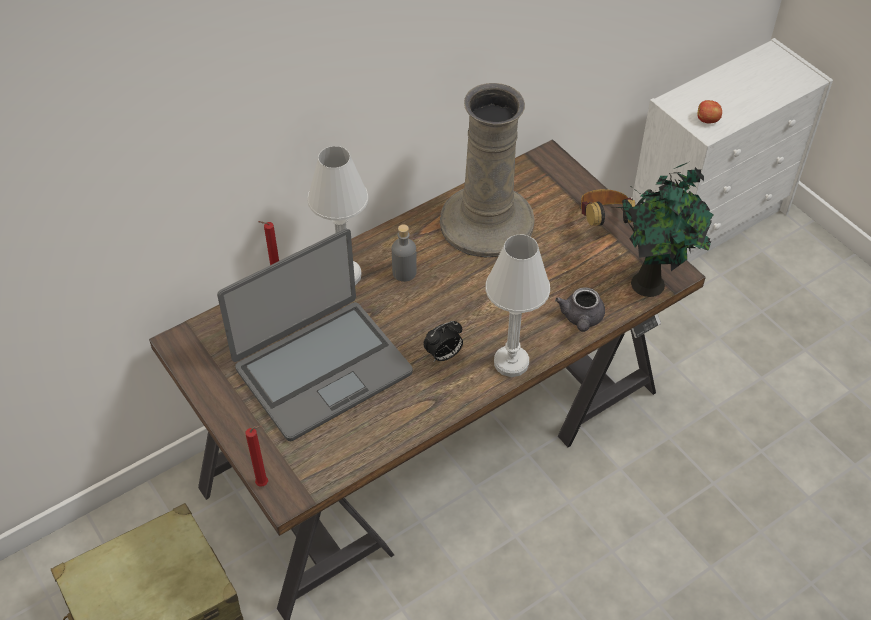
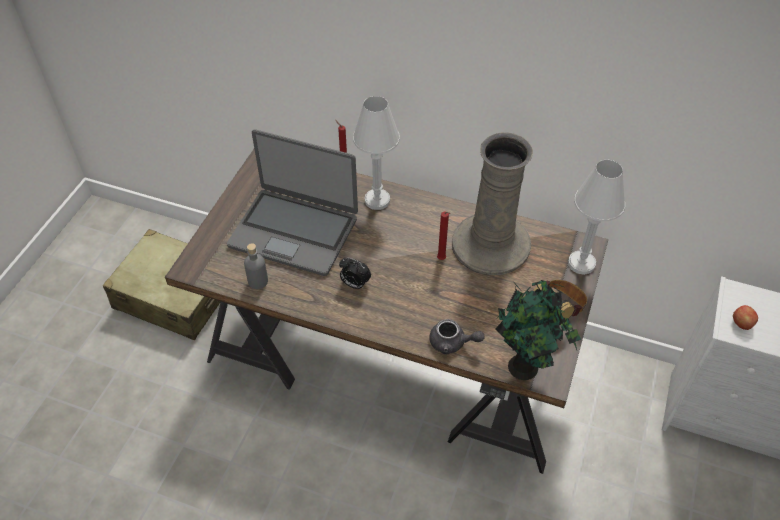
camera: 55 degrees right, 0 degrees up
red candle [245,426,268,487] -> red candle moved to [437,212,450,260]
grey bottle [392,224,417,282] -> grey bottle moved to [244,243,268,289]
white table lamp [485,234,550,377] -> white table lamp moved to [568,160,625,275]
grey teapot [555,287,605,332] -> grey teapot turned 135 degrees counterclockwise [429,319,485,355]

